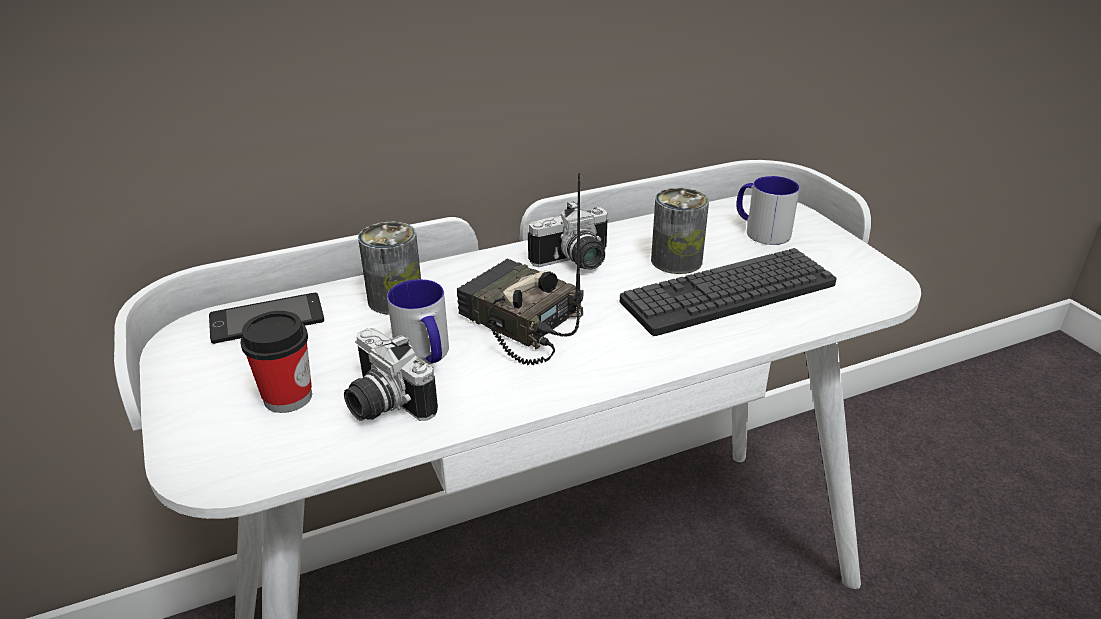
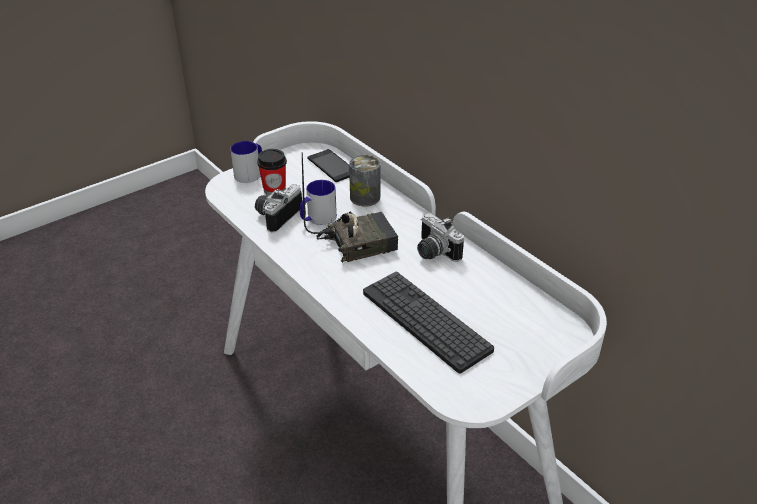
camera: 75 degrees right, 5 degrees up
radio [457,173,584,365] -> radio turned 45 degrees clockwise [302,153,398,263]
can [651,188,709,274] -> none
mug [736,176,800,245] -> mug moved to [230,141,262,183]

